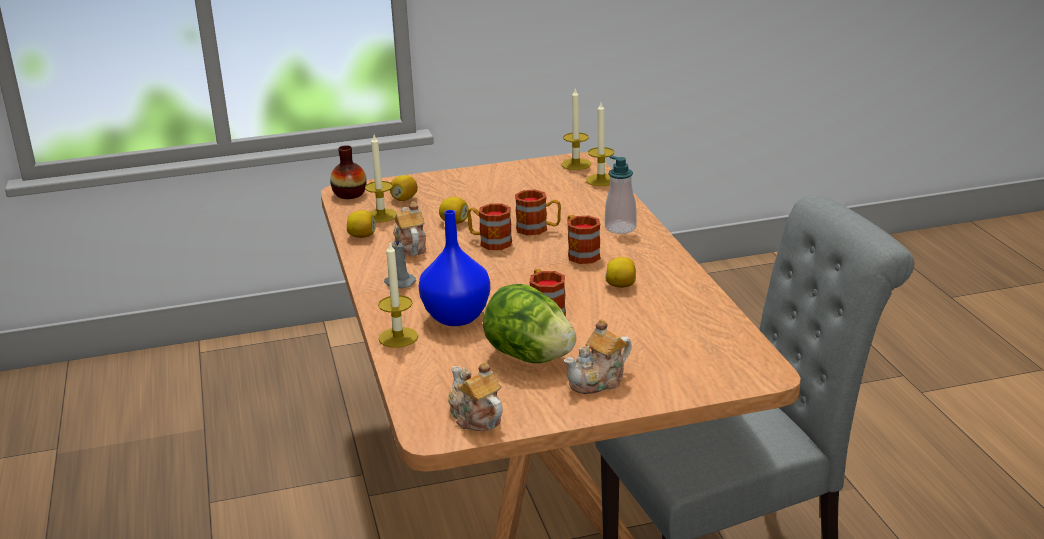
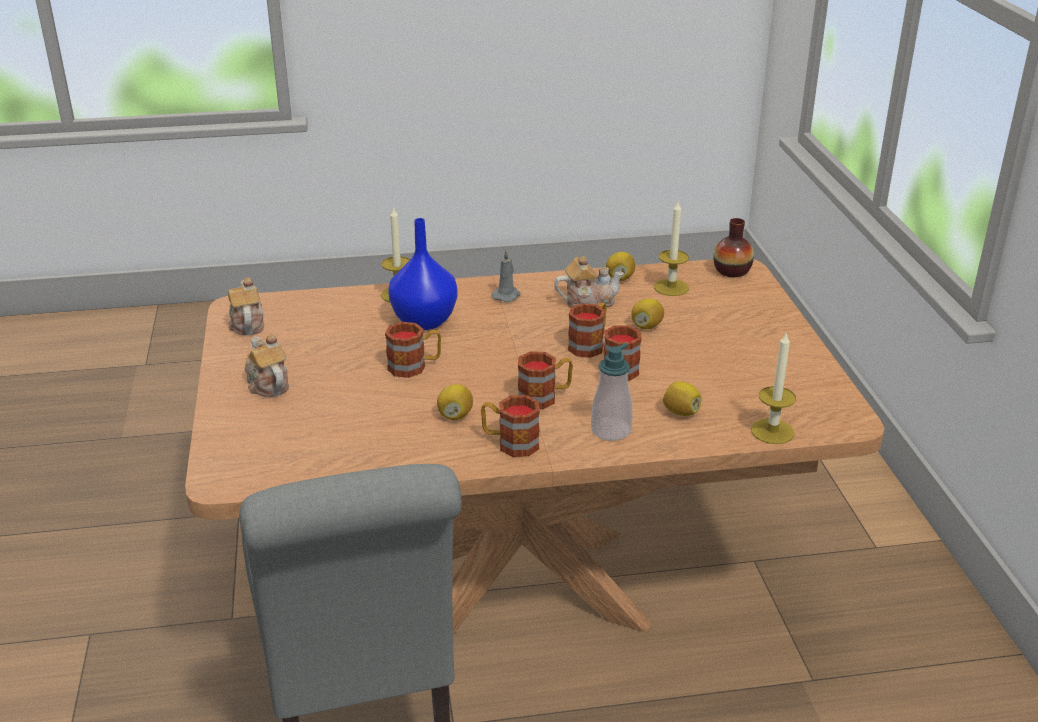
camera: 95 degrees right, 5 degrees up
lemon [390,175,418,201] -> lemon moved to [663,381,701,416]
teapot [448,361,503,431] -> teapot turned 75 degrees counterclockwise [228,277,264,335]
lettuce [483,284,576,363] -> none
candle [561,89,591,170] -> none
none -> mug [481,395,540,457]

